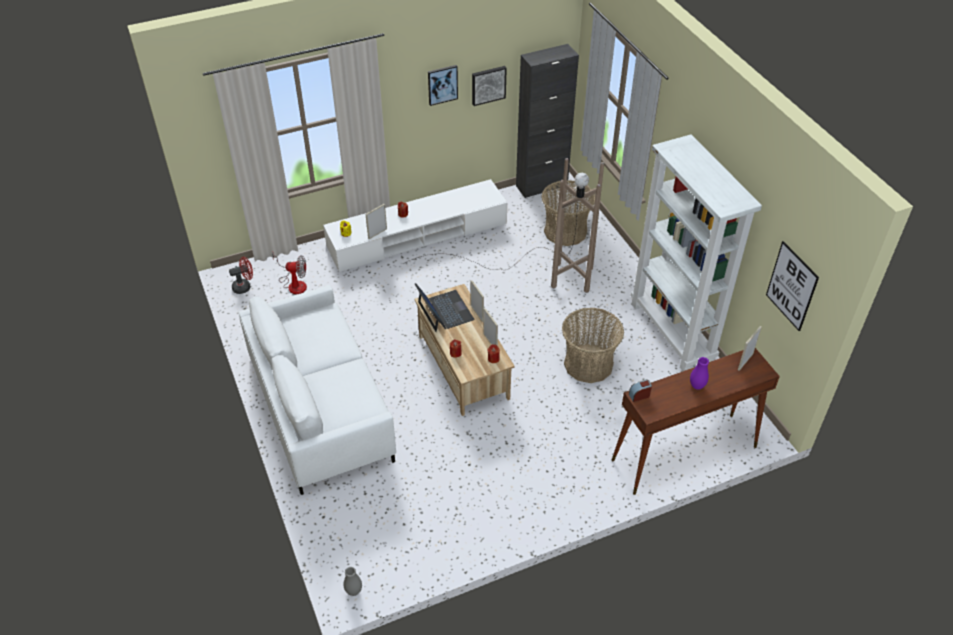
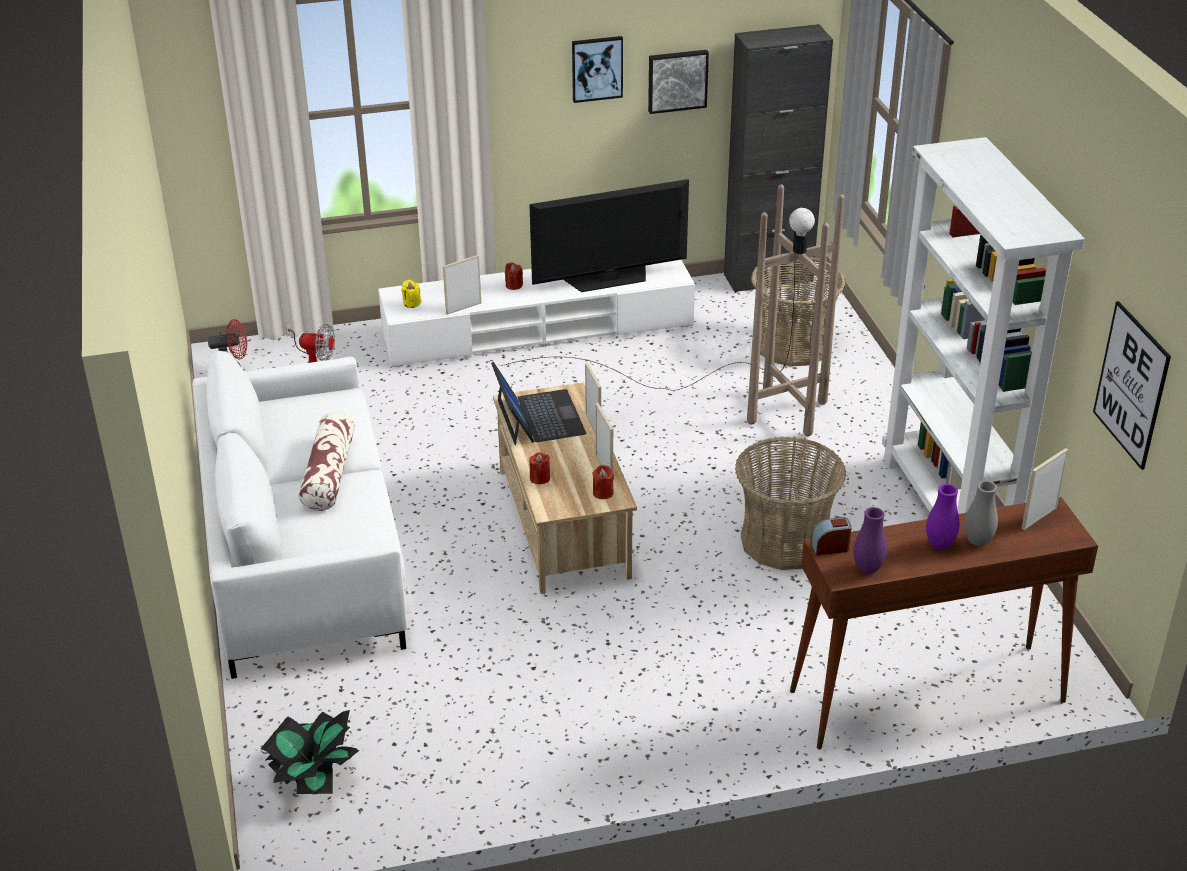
camera: 10 degrees right, 10 degrees down
grey vase [343,567,362,596] -> grey vase moved to [964,481,998,546]
none -> potted plant [261,710,360,794]
none -> pillow [298,412,355,511]
none -> television [529,179,689,292]
none -> purple vase [853,507,887,573]

